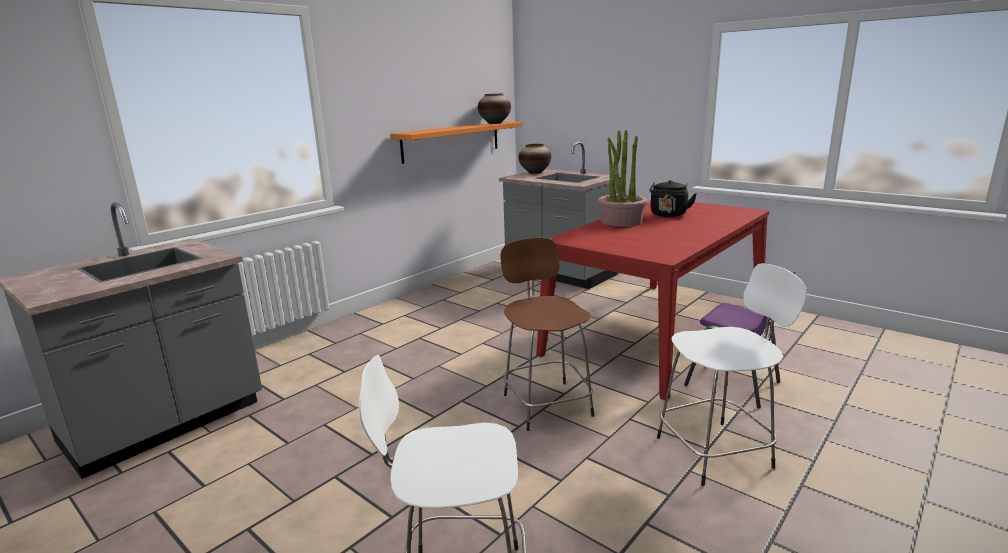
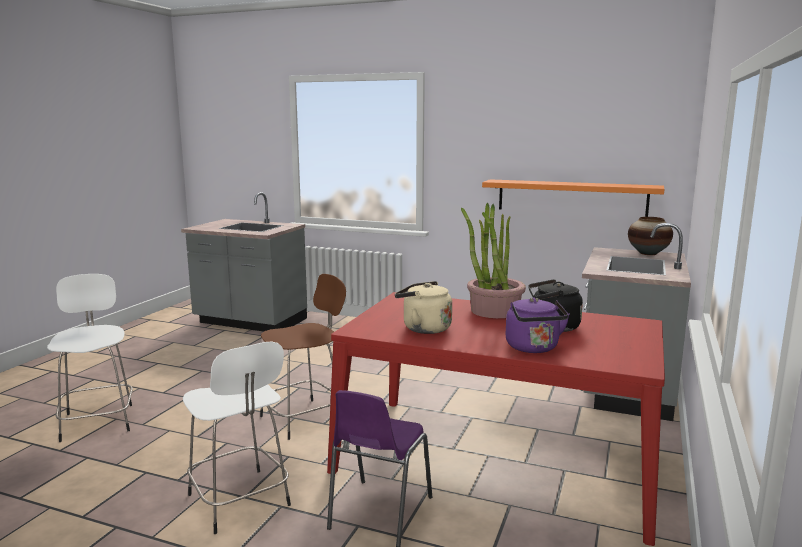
camera: 70 degrees right, 5 degrees down
vase [478,94,511,124] -> none
none -> beige kettle [395,281,452,334]
none -> purple kettle [506,297,570,353]

